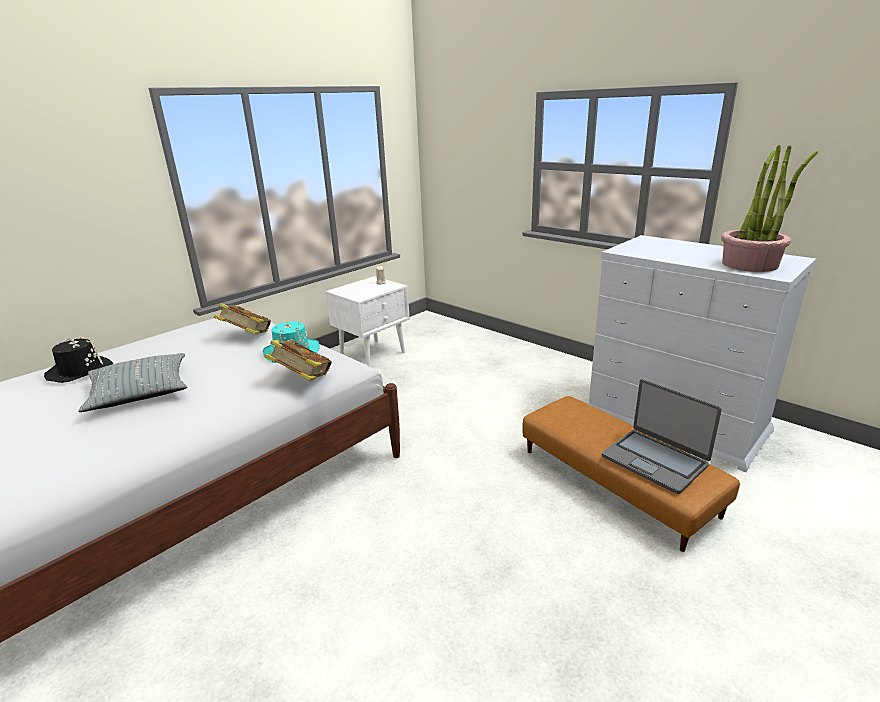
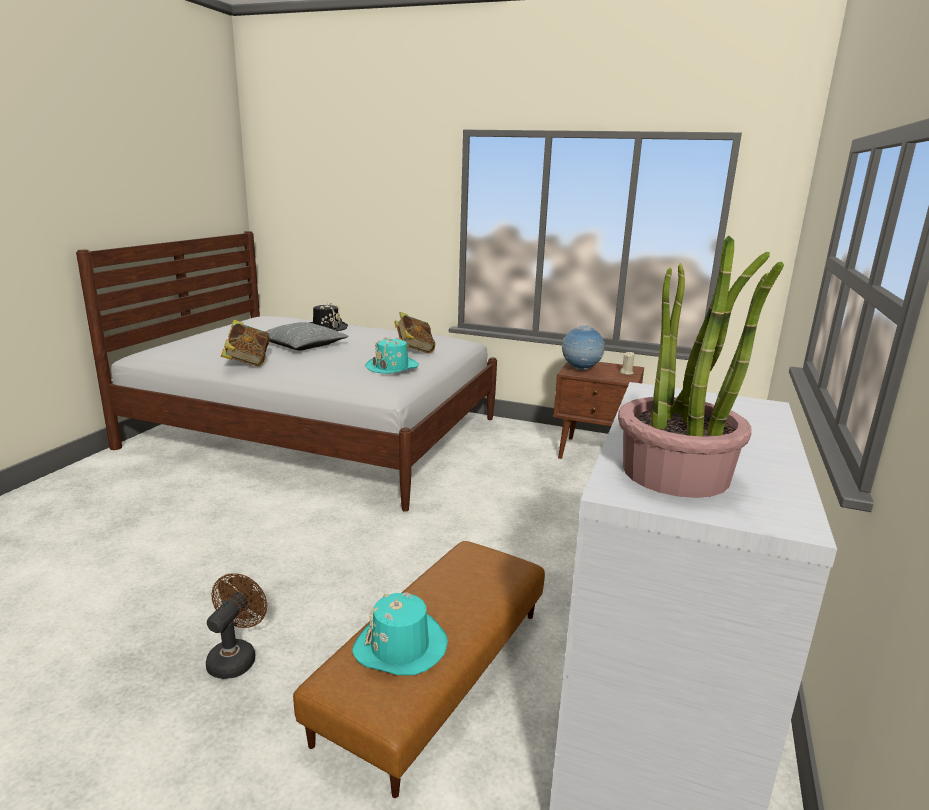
camera: 65 degrees right, 5 degrees down
book [264,340,332,381] -> book moved to [221,320,270,367]
white nightstand [325,276,410,367] -> brown nightstand [553,362,644,459]
laptop [602,379,722,494] -> turquoise hat [352,592,448,676]
none -> brown fan [206,573,267,679]
none -> globe [562,325,604,370]

